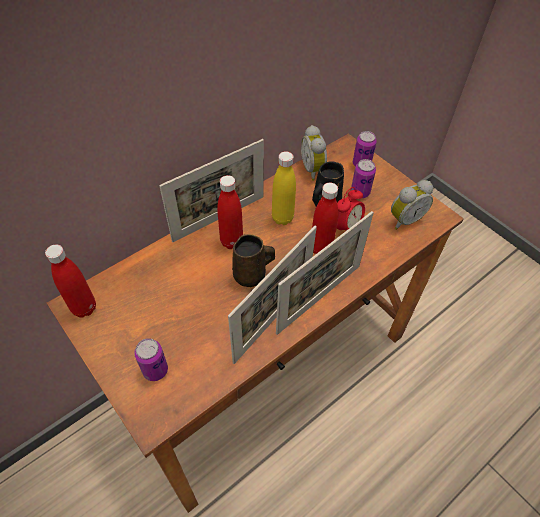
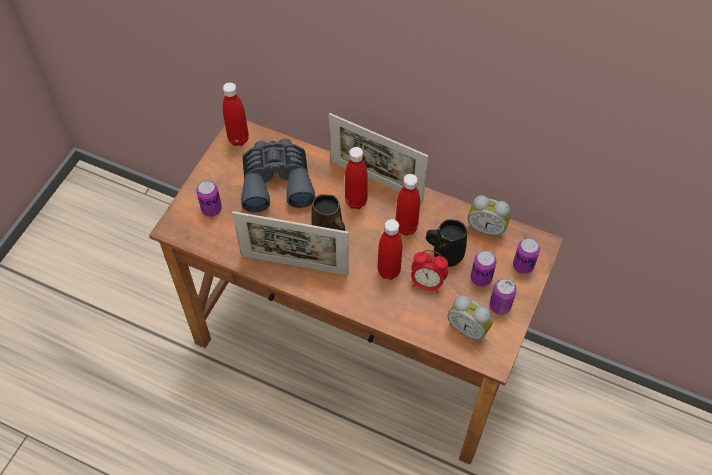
camera: 65 degrees right, 5 degrees up
yellow bottle [272,151,296,225] -> red bottle [396,174,420,236]
picture frame [276,211,374,335] -> none
alarm clock [301,125,327,181] -> alarm clock turned 120 degrees counterclockwise [468,195,510,238]
none -> grey binoculars [241,138,315,213]
none -> can [489,278,517,315]

